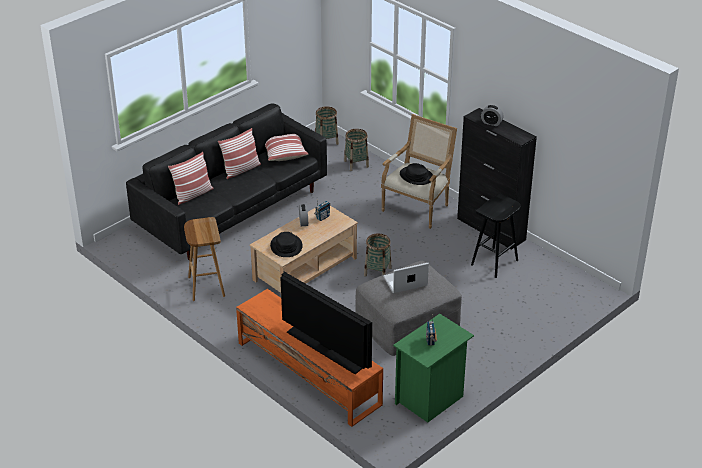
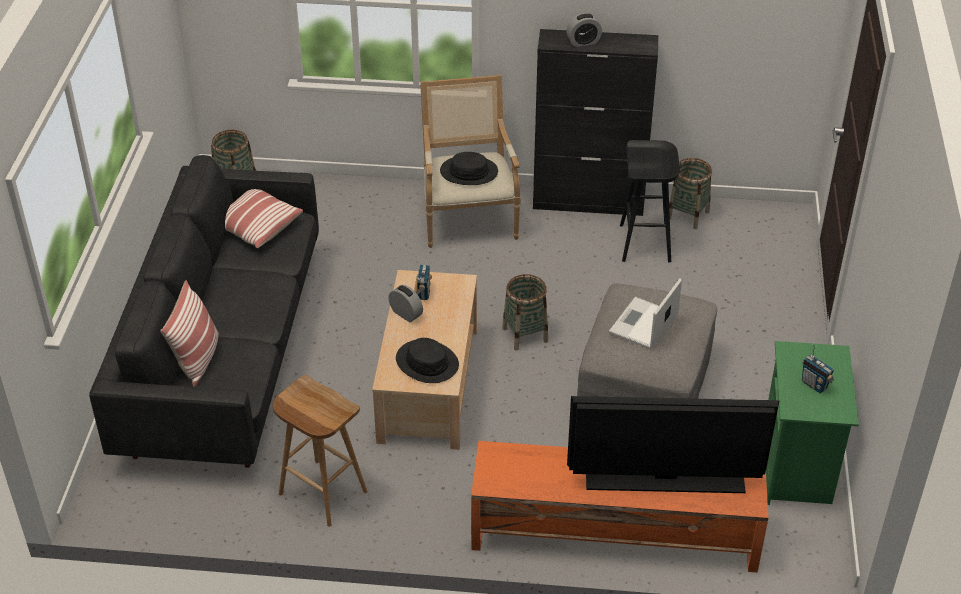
camera: 40 degrees left, 5 degrees up
pillow [218,128,261,179] -> none
basket [344,129,369,171] -> basket moved to [669,158,712,229]

